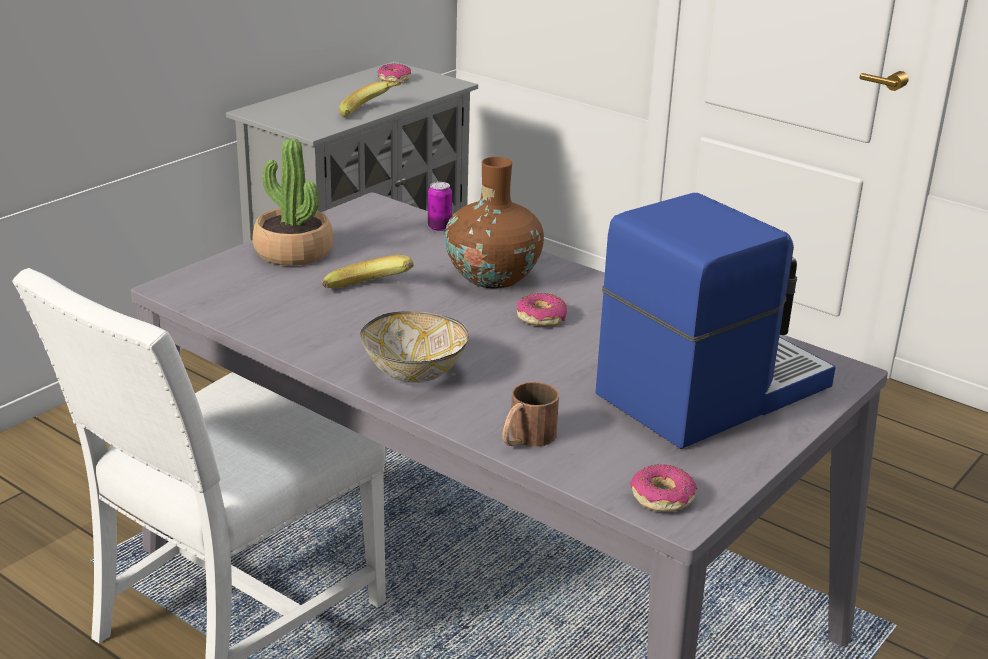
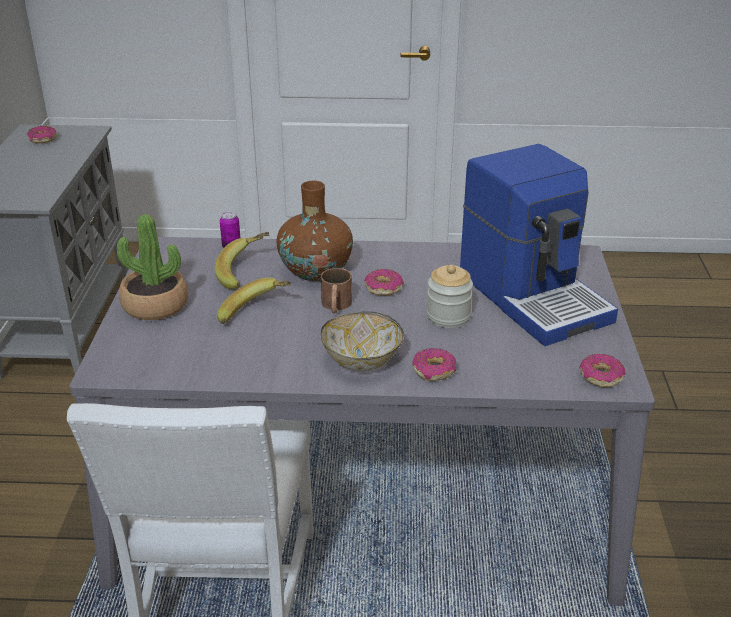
camera: 35 degrees left, 5 degrees up
banana [339,79,406,117] -> banana moved to [215,232,269,289]
brown mug [502,382,559,447] -> brown mug moved to [321,268,352,314]
coffee machine [596,193,836,449] -> coffee machine turned 135 degrees clockwise [460,144,618,346]
none -> donut [412,348,456,381]
none -> jar [427,265,473,328]

